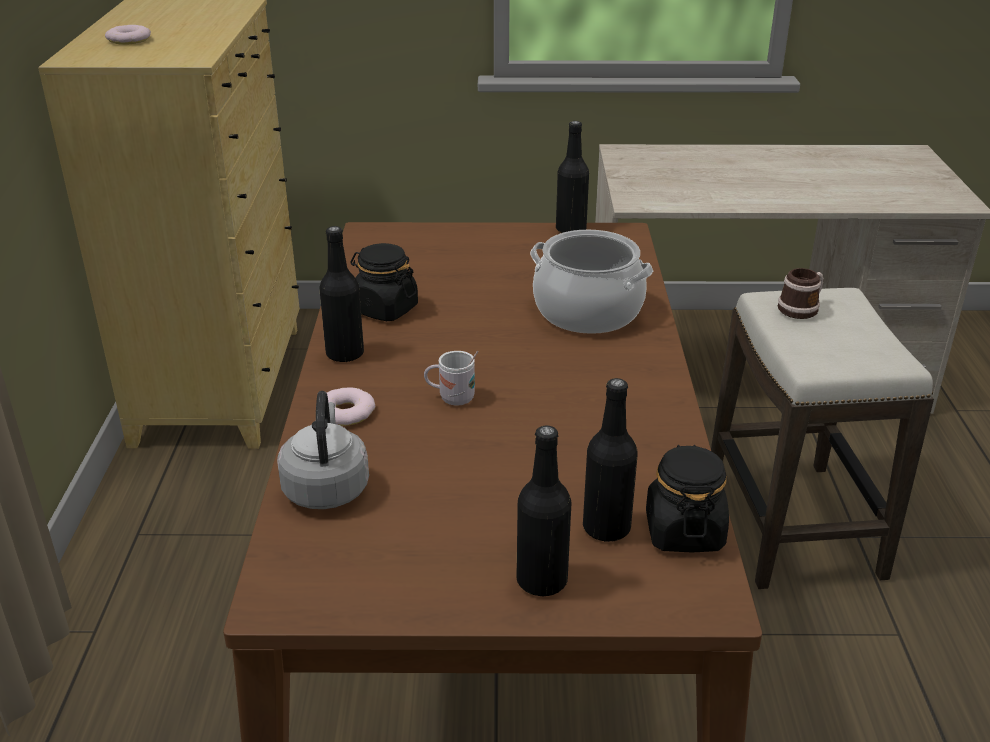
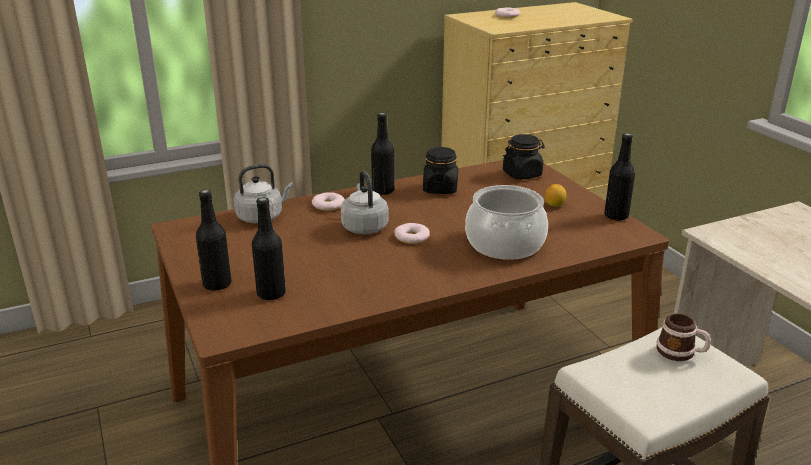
camera: 65 degrees right, 5 degrees down
white mug [424,351,478,405] -> grey kettle [341,171,389,234]
black jar [646,445,729,552] -> black jar moved to [503,134,545,180]
none -> donut [394,223,430,244]
none -> lemon [545,184,567,207]

